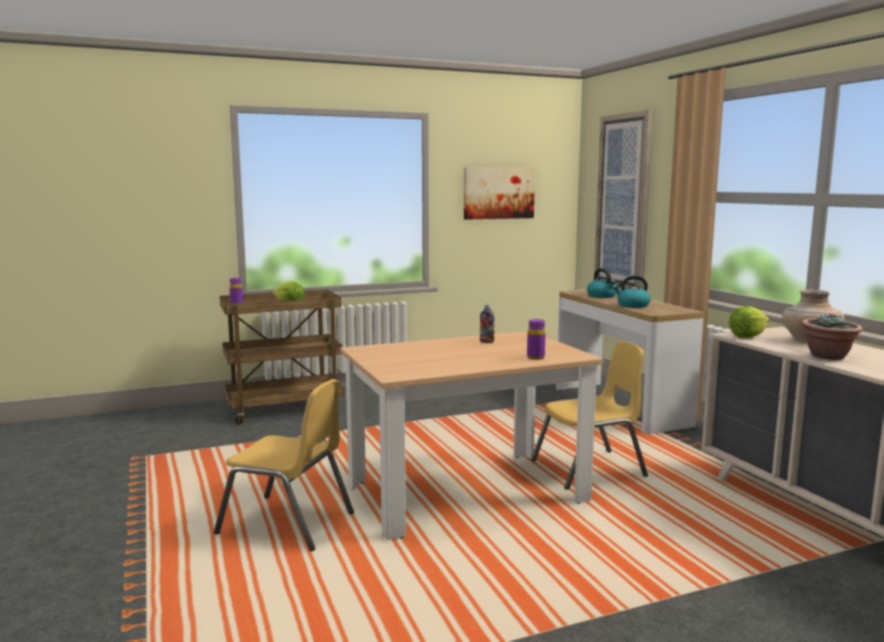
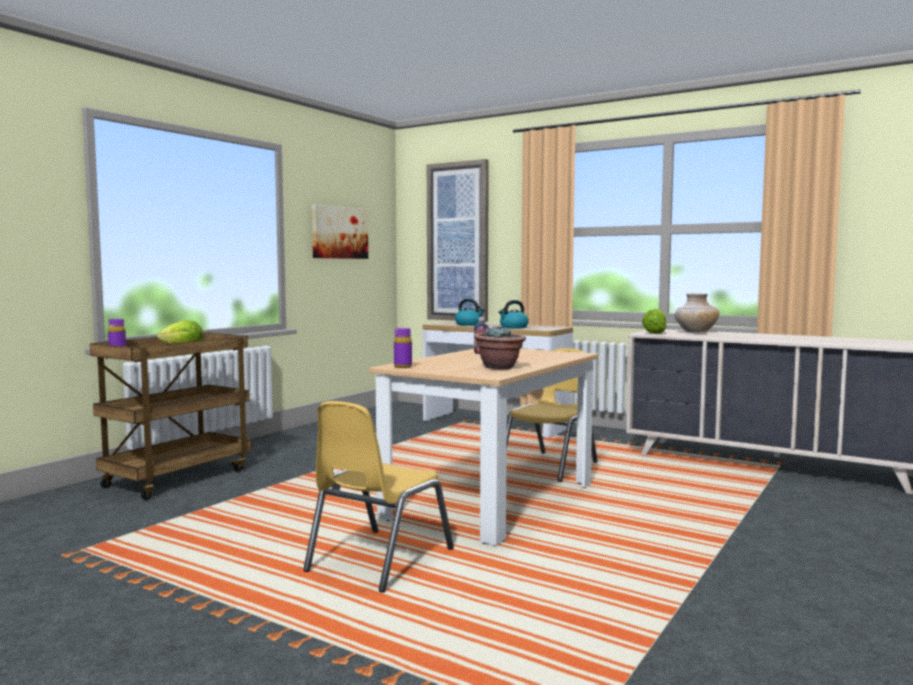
camera: 35 degrees left, 5 degrees down
yellow chair [214,379,354,551] -> yellow chair turned 135 degrees clockwise [303,401,454,593]
purple bottle [527,319,545,360] -> purple bottle moved to [394,328,412,368]
potted plant [802,313,863,360] -> potted plant moved to [474,325,526,369]

